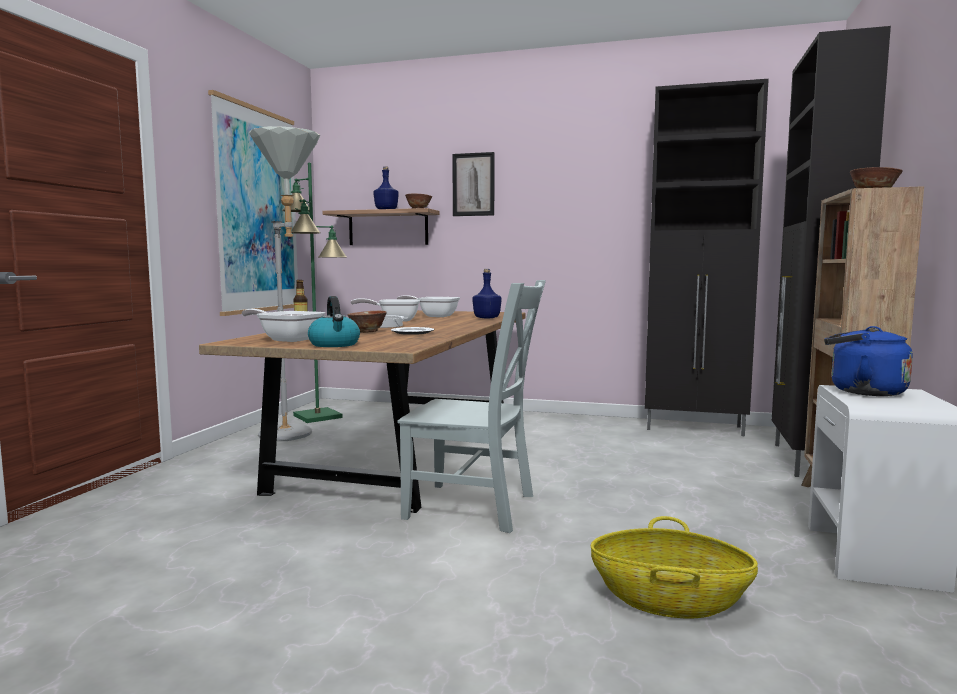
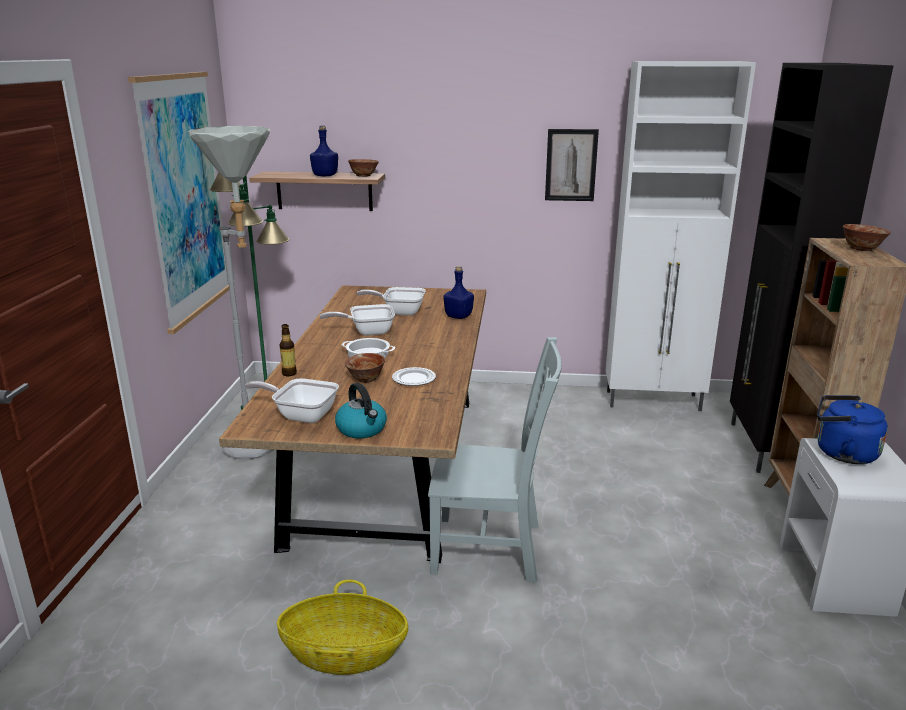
camera: 10 degrees left, 15 degrees up
picture [452,152,495,216] -> picture moved to [545,129,599,201]
basket [591,516,758,618] -> basket moved to [277,580,408,675]
black cabinet [645,79,769,436] -> white cabinet [606,61,756,411]

